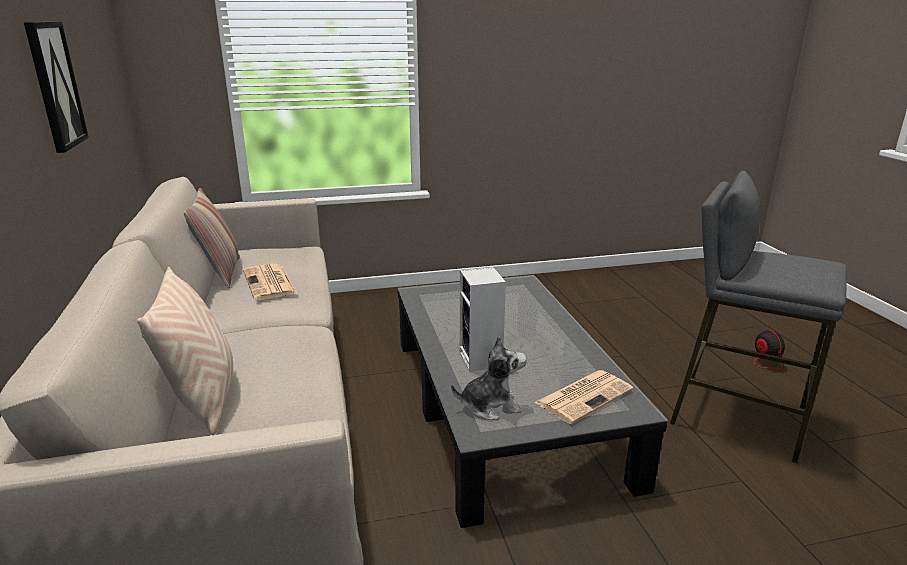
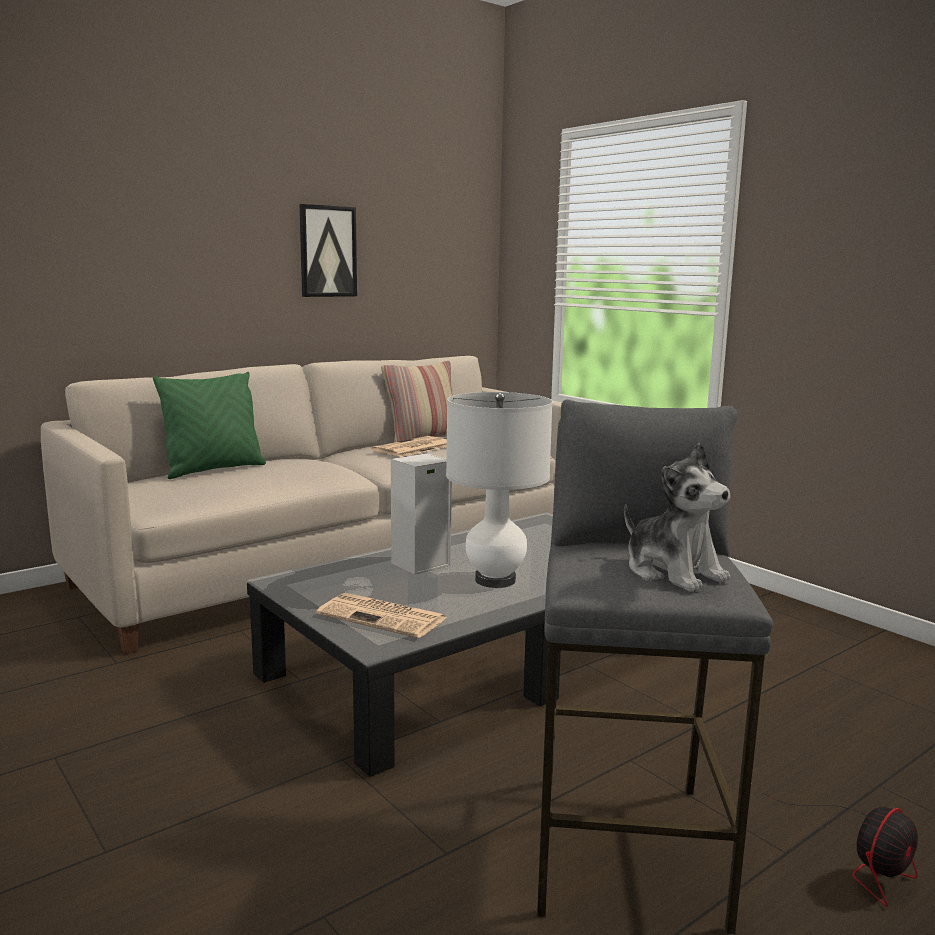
camera: 65 degrees right, 10 degrees down
beige pillow [137,267,233,435] -> green pillow [153,372,266,479]
plush toy [451,336,527,420] -> plush toy moved to [624,443,731,592]
none -> white table lamp [446,392,553,588]

